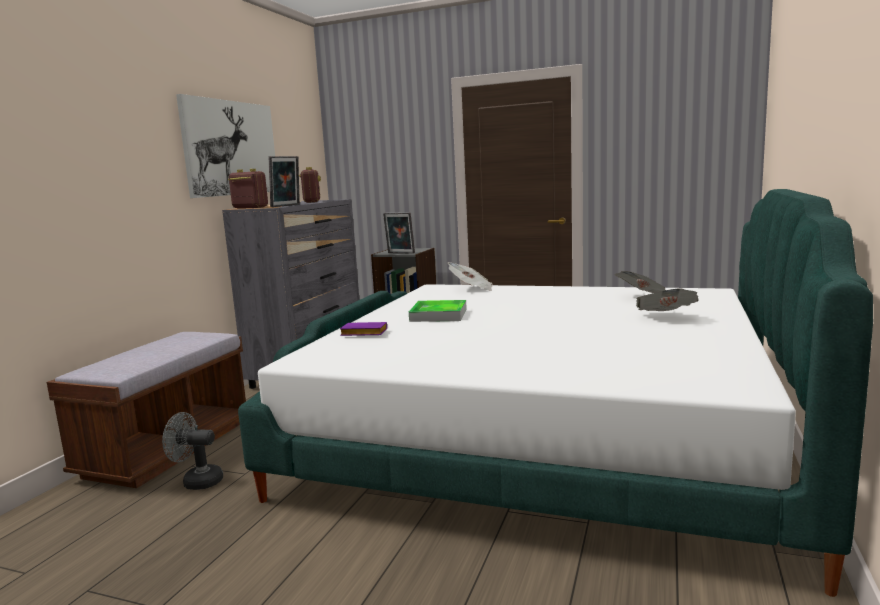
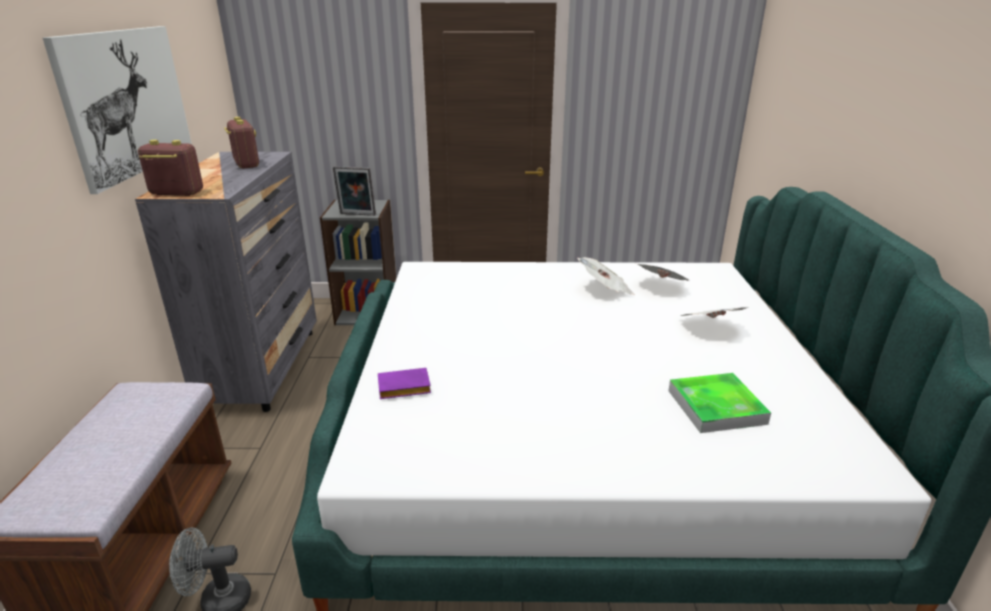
camera: 20 degrees left, 15 degrees up
picture frame [268,156,300,207] -> none
tray [409,300,467,322] -> tray moved to [668,373,771,433]
newspaper [448,262,493,291] -> newspaper moved to [577,257,635,295]

